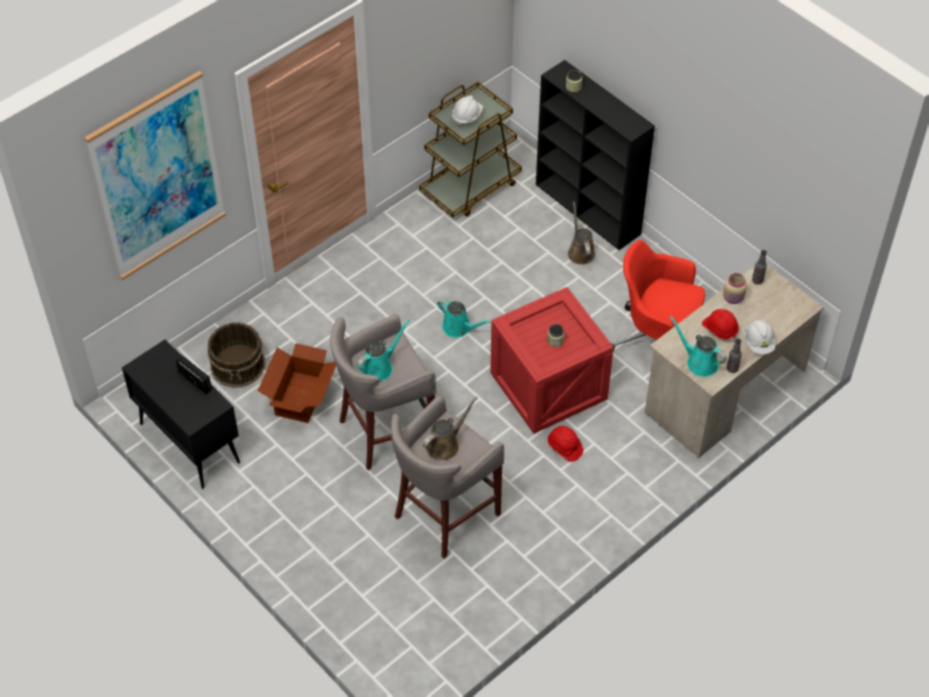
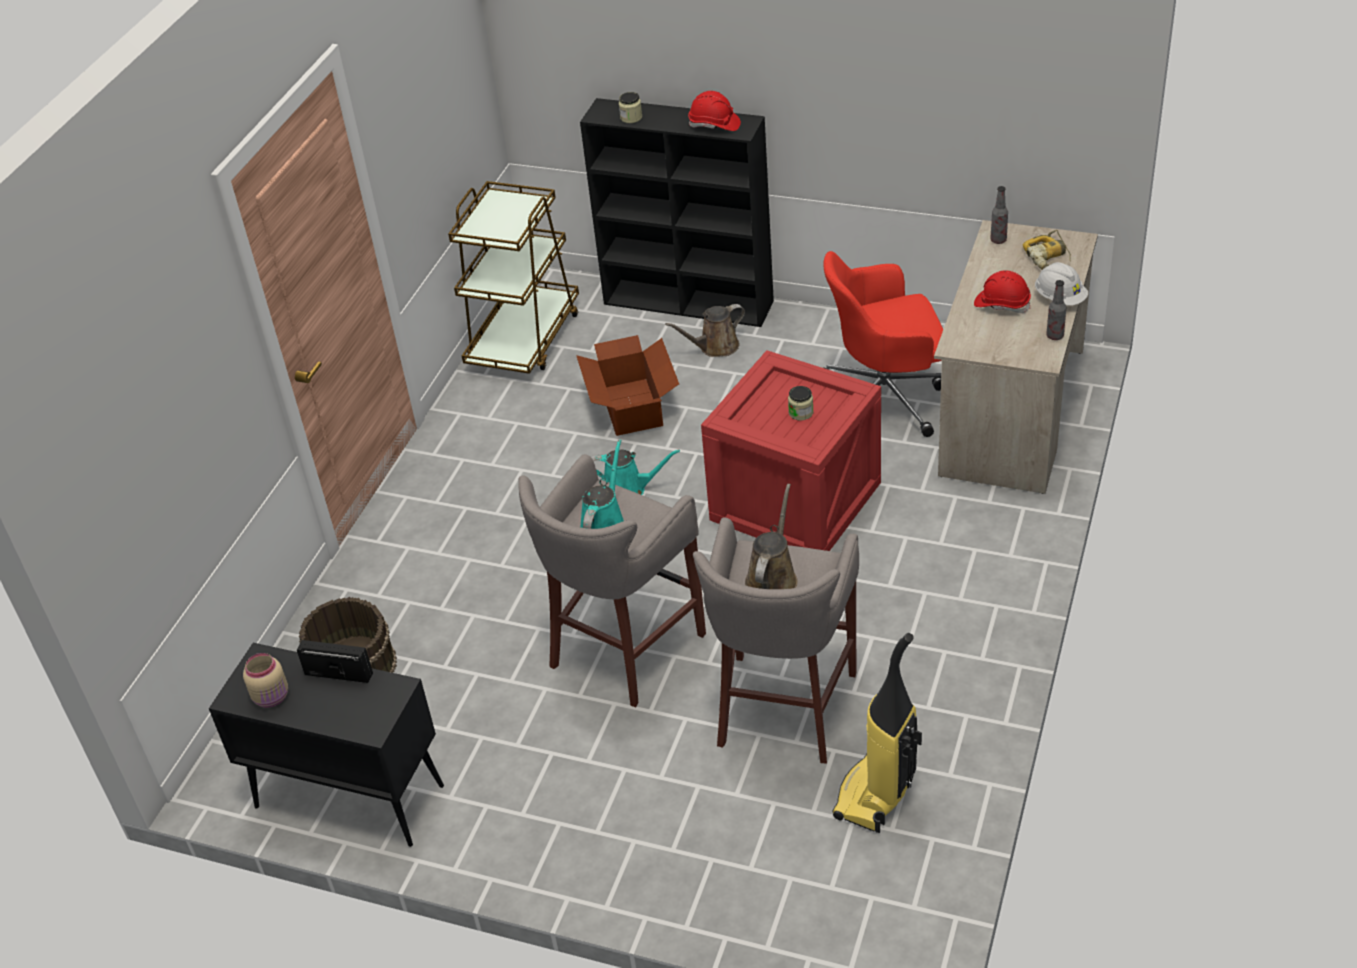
camera: 25 degrees left, 10 degrees down
picture [84,71,226,280] -> none
cardboard box [258,343,336,423] -> cardboard box moved to [576,335,679,436]
white hard hat [452,96,483,127] -> none
red hard hat [548,426,583,462] -> red hard hat moved to [688,91,741,131]
brown watering can [568,202,595,265] -> brown watering can turned 75 degrees counterclockwise [665,304,745,357]
turquoise watering can [670,317,727,377] -> none
beige jar [723,273,747,304] -> beige jar moved to [243,653,288,708]
none -> vacuum cleaner [832,633,922,833]
none -> power drill [1023,230,1071,270]

